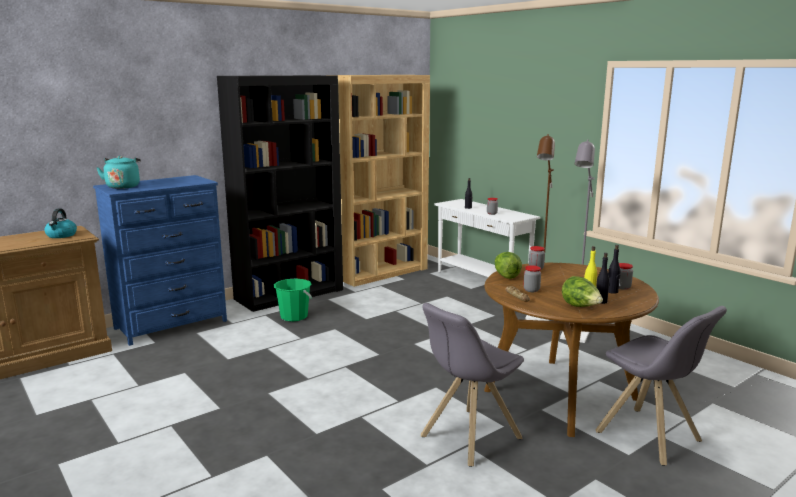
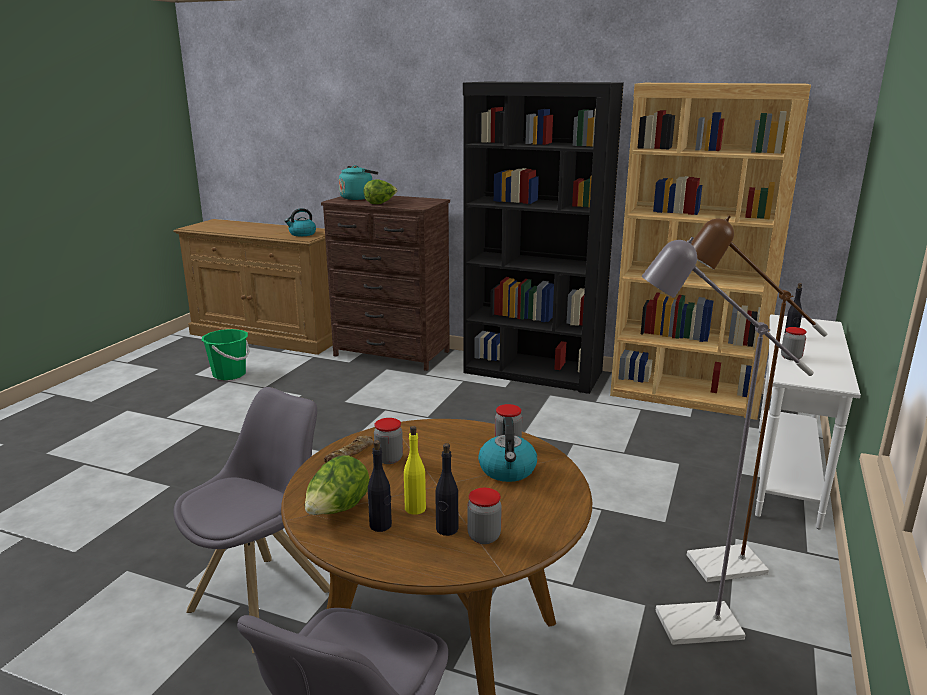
camera: 60 degrees right, 5 degrees up
blue dresser [93,175,227,346] -> brown dresser [321,196,450,371]
green bucket [273,278,312,322] -> green bucket moved to [201,329,250,380]
grey chair [421,303,524,467] -> grey chair turned 105 degrees clockwise [174,387,330,653]
lettuce [495,252,522,279] -> lettuce moved to [364,180,398,204]
none -> kettle [478,417,537,482]

